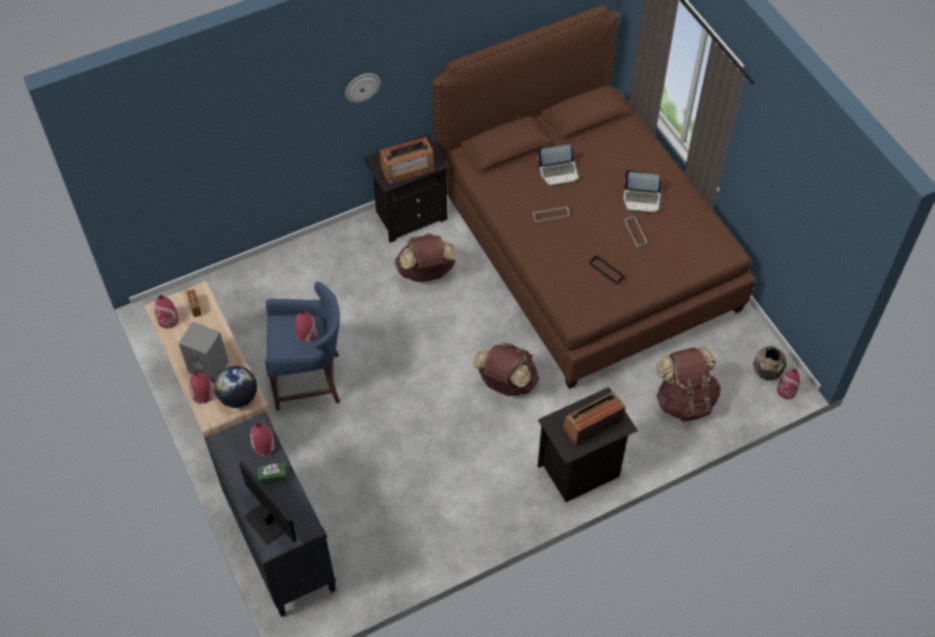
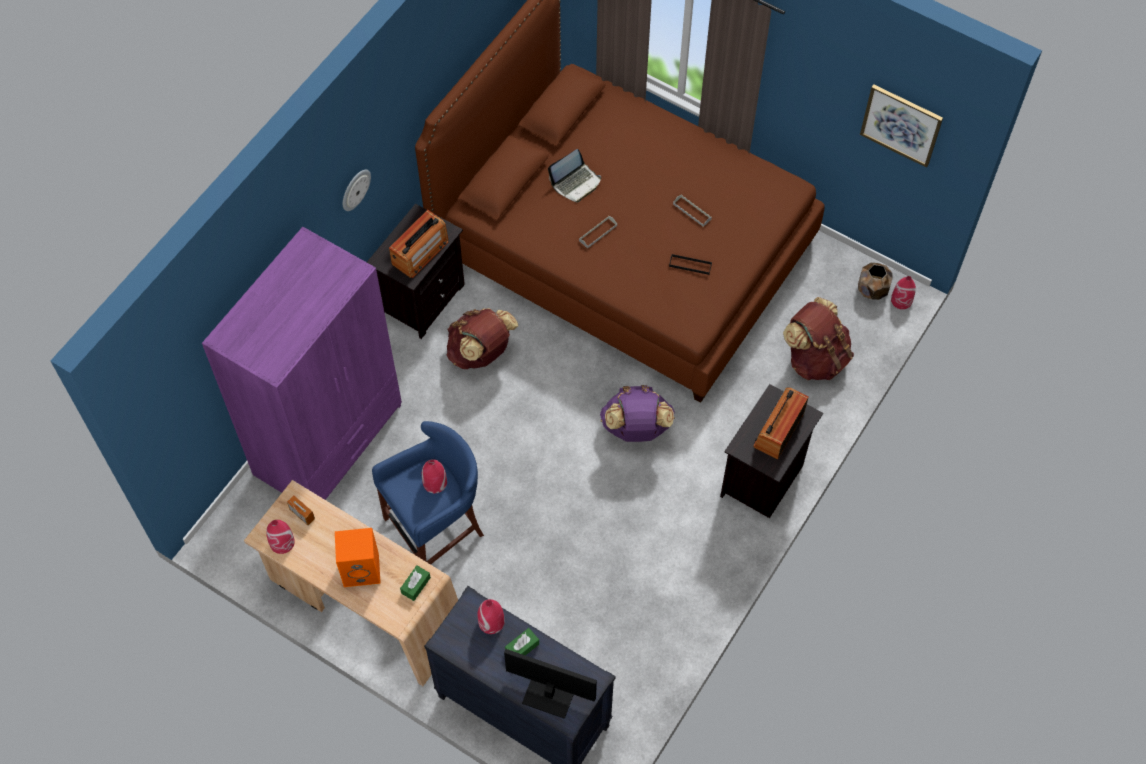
camera: 30 degrees left, 5 degrees up
grey speaker [179,322,229,383] -> orange speaker [335,528,381,587]
red vase [189,371,214,404] -> none
globe [214,366,257,408] -> green tissue box [400,565,431,601]
brown backpack [472,343,539,396] -> purple backpack [600,385,675,442]
laptop [623,170,662,213] -> none
none -> purple wardrobe [202,227,402,500]
none -> picture [860,84,943,168]

